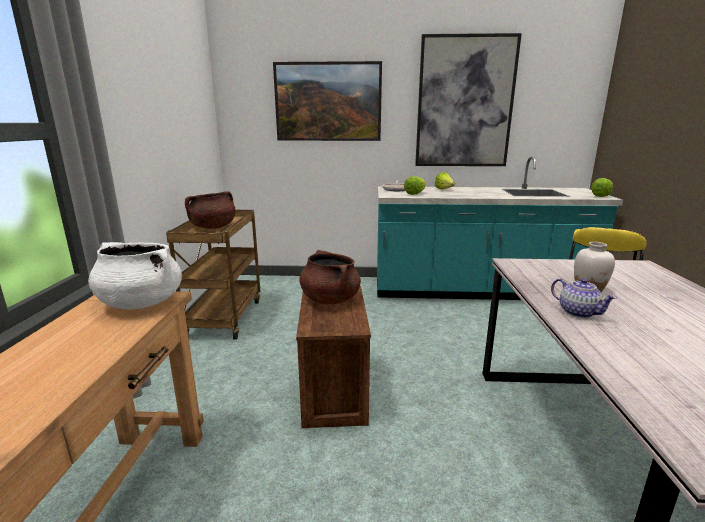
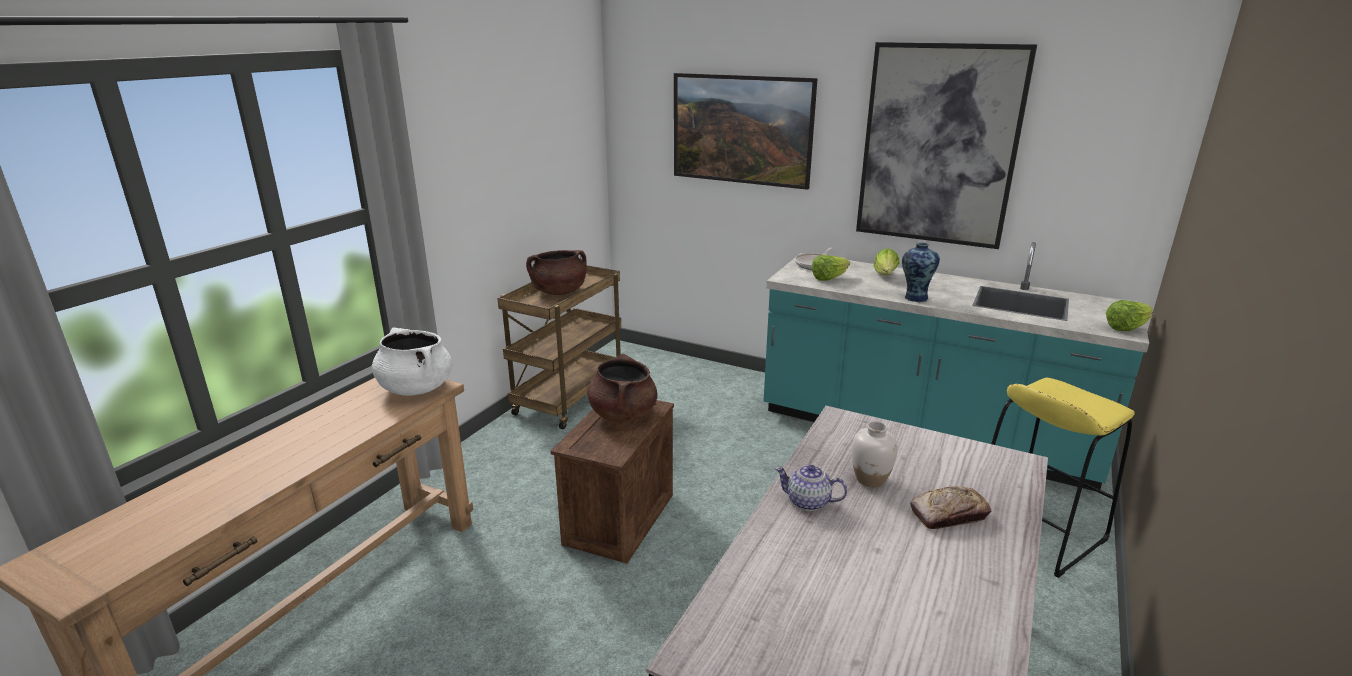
camera: 25 degrees right, 5 degrees up
teapot [551,278,617,318] -> teapot turned 120 degrees clockwise [774,465,847,511]
none -> vase [902,243,940,302]
none -> bread [910,486,991,529]

